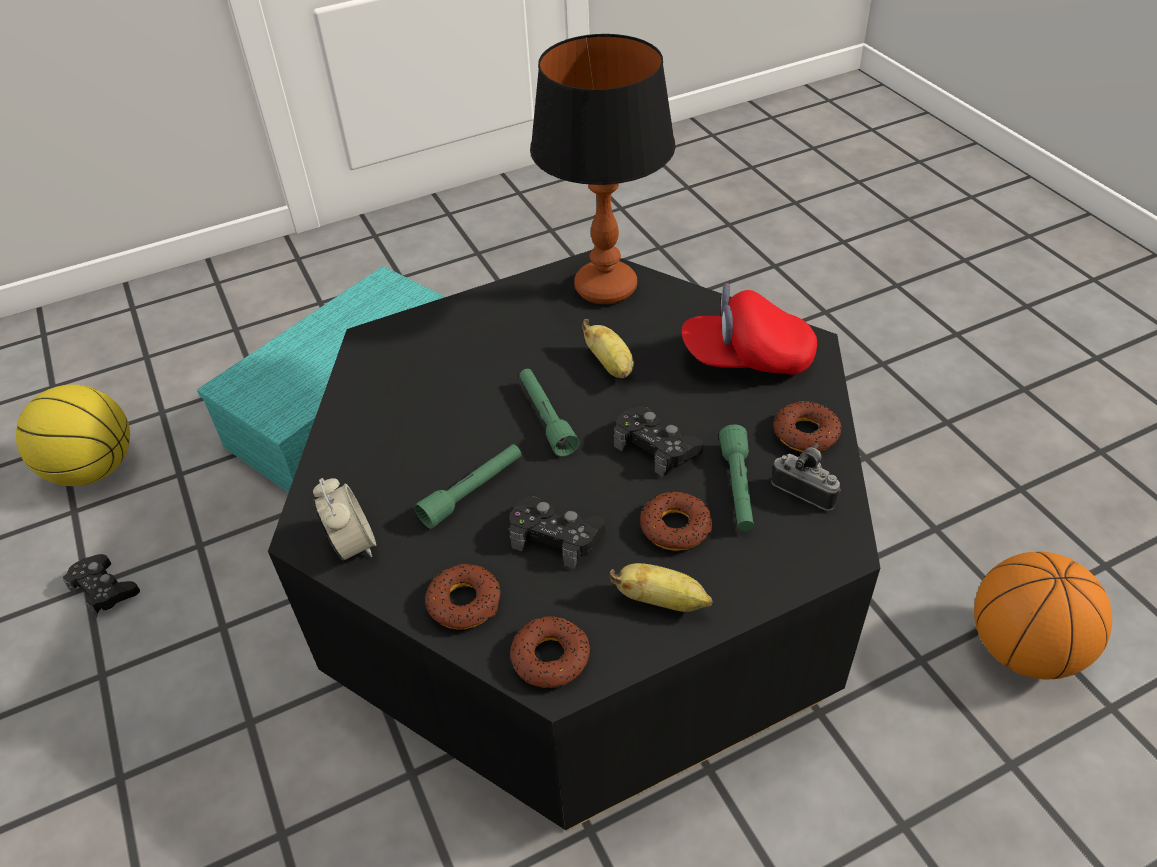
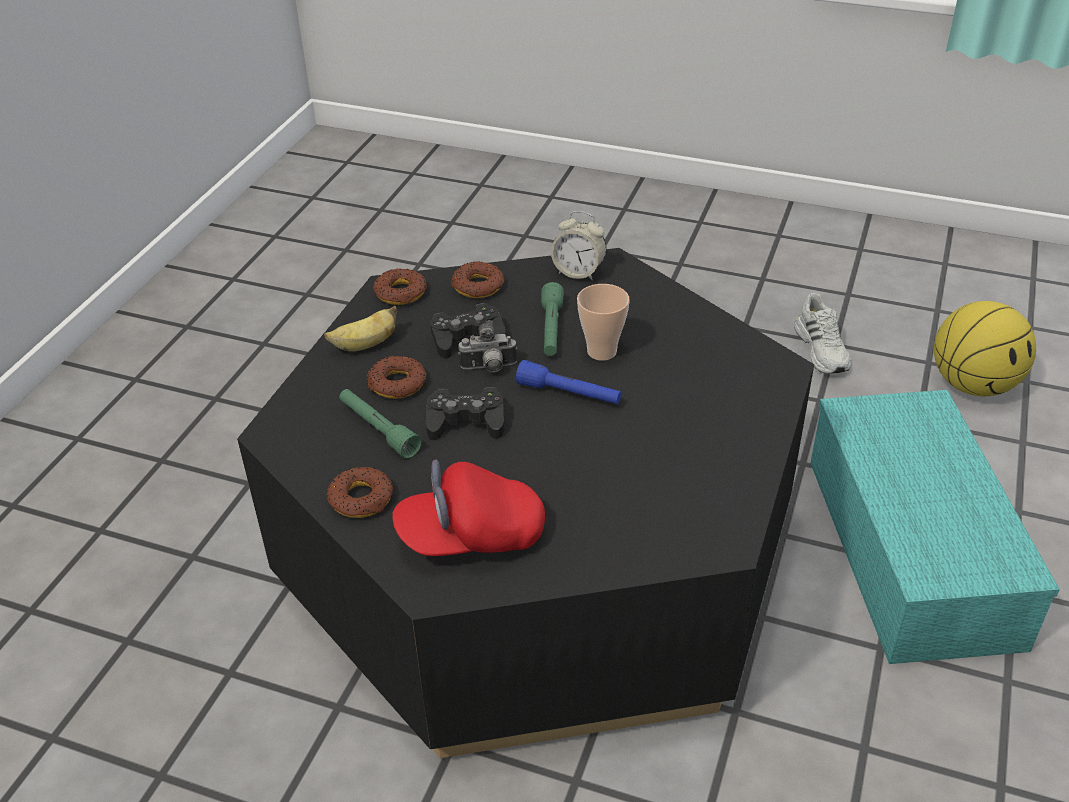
camera: 135 degrees right, 5 degrees down
black game controller [63,554,140,617] -> white shoe [794,293,851,374]
green flashlight [519,369,579,457] -> blue flashlight [516,360,621,404]
table lamp [530,34,676,304] -> none
banana [582,319,634,378] -> none
red cap [681,283,817,375] -> red cap turned 150 degrees counterclockwise [392,460,545,556]
camera [771,444,841,511] -> camera moved to [458,320,517,372]
basketball [974,552,1112,680] -> none
none -> cup [577,284,630,361]

